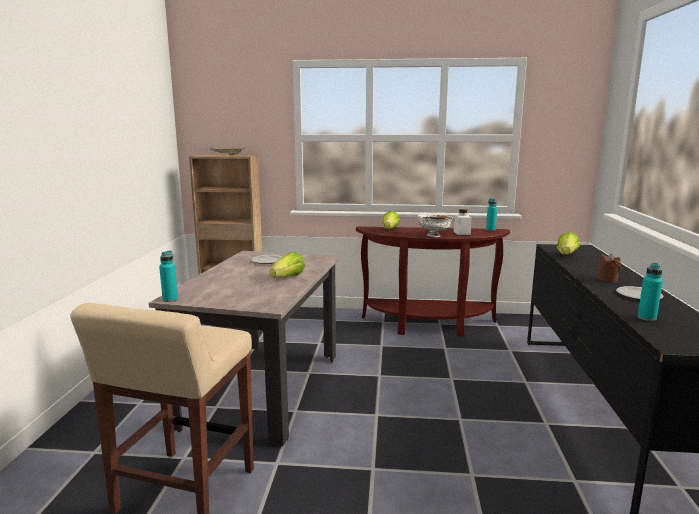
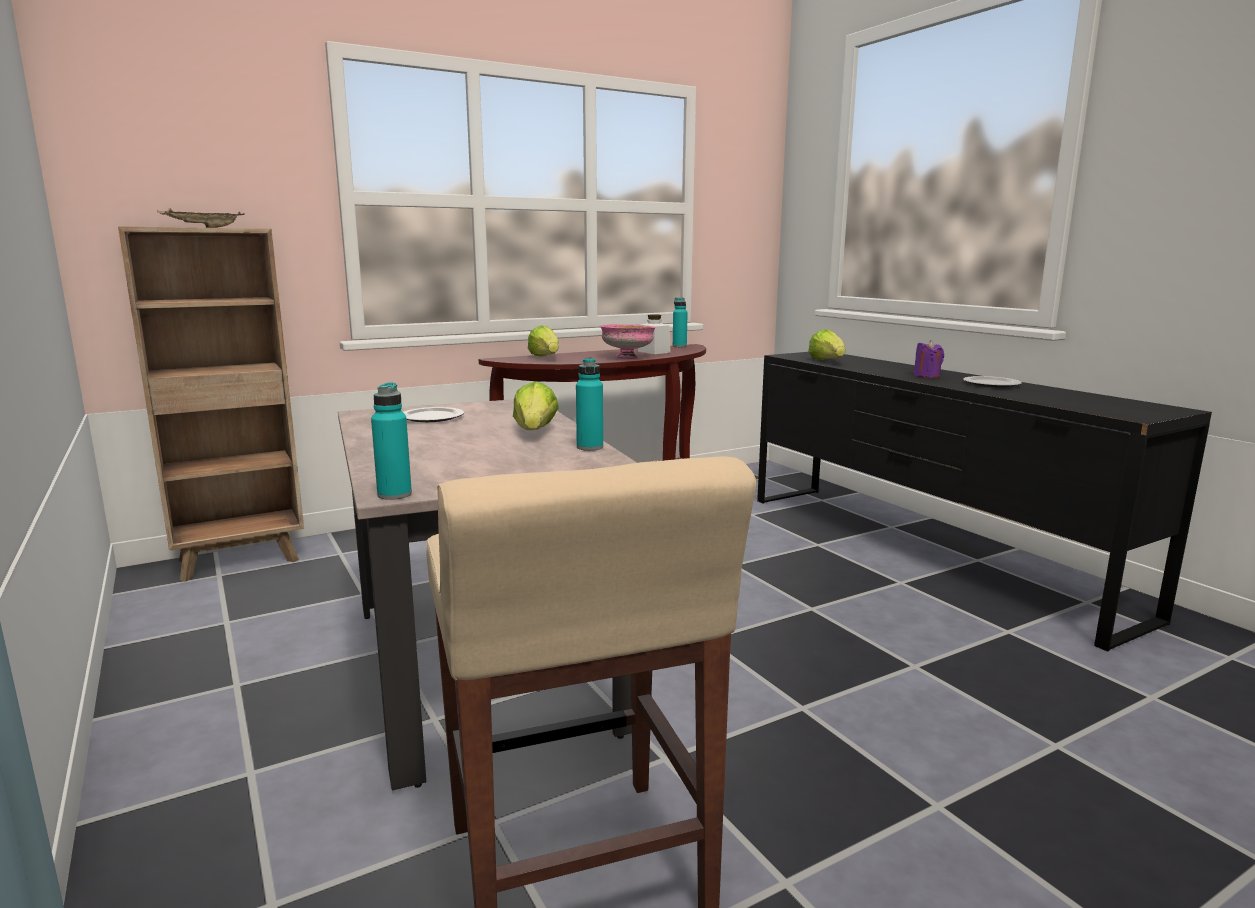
camera: 35 degrees left, 0 degrees up
white bowl [418,214,453,237] -> pink bowl [600,324,656,359]
brown candle [597,254,621,282] -> purple candle [913,340,944,378]
turquoise bottle [638,263,663,321] -> turquoise bottle moved to [576,358,603,451]

